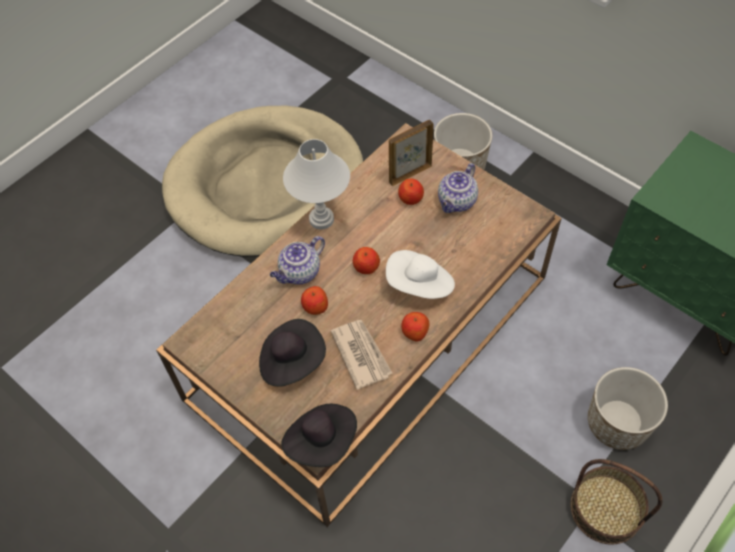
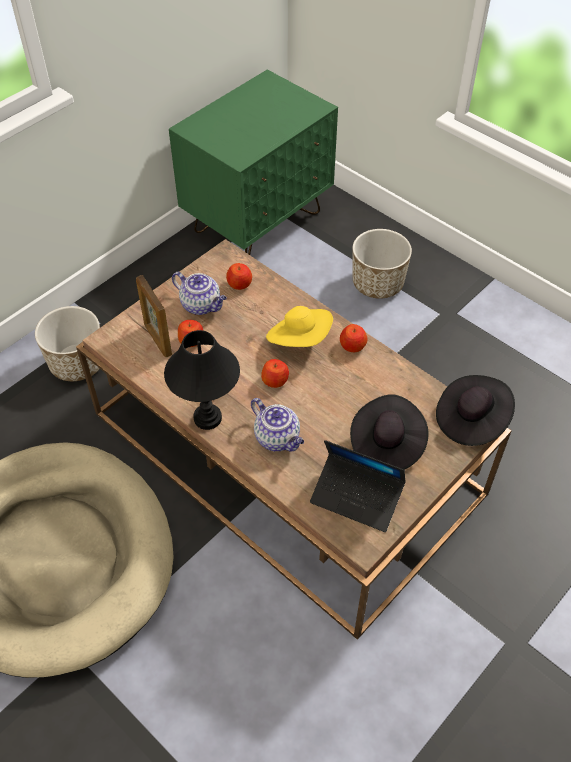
camera: 90 degrees left, 5 degrees down
white table lamp [283,139,350,230] -> black table lamp [164,330,240,430]
apple [301,286,328,315] -> apple moved to [226,263,252,290]
newspaper [331,320,392,390] -> none
white hat [386,250,455,299] -> yellow hat [266,306,333,347]
basket [570,459,662,544] -> none
none -> laptop [310,440,406,532]

